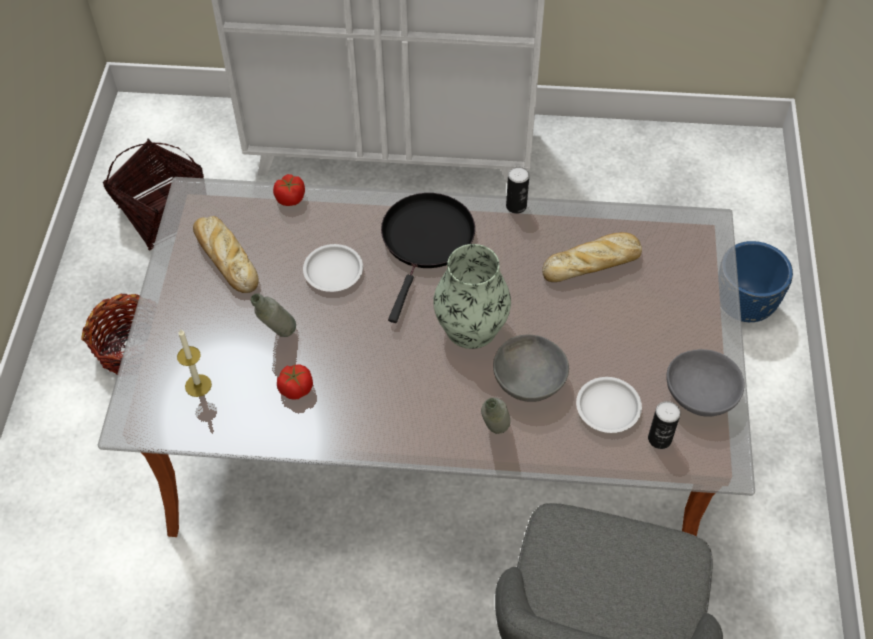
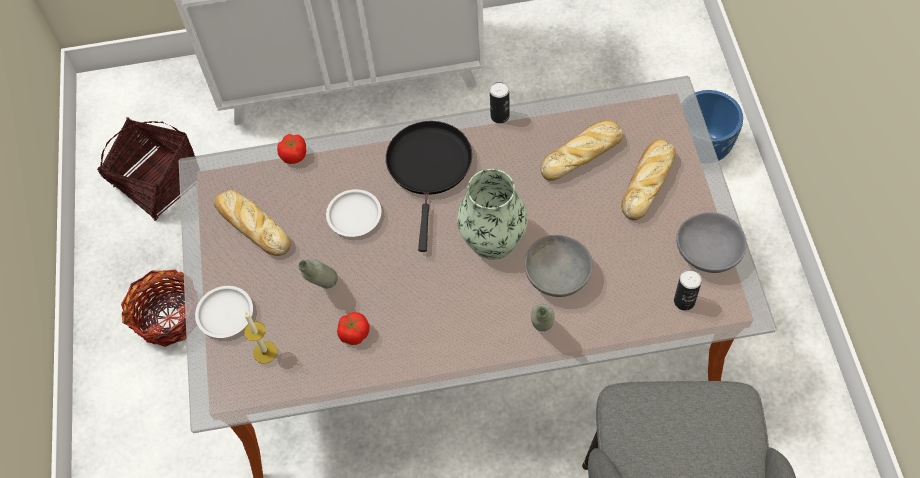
camera: 10 degrees left, 5 degrees up
white plate [576,377,642,433] -> white plate moved to [195,286,253,338]
none -> bread [621,139,676,220]

